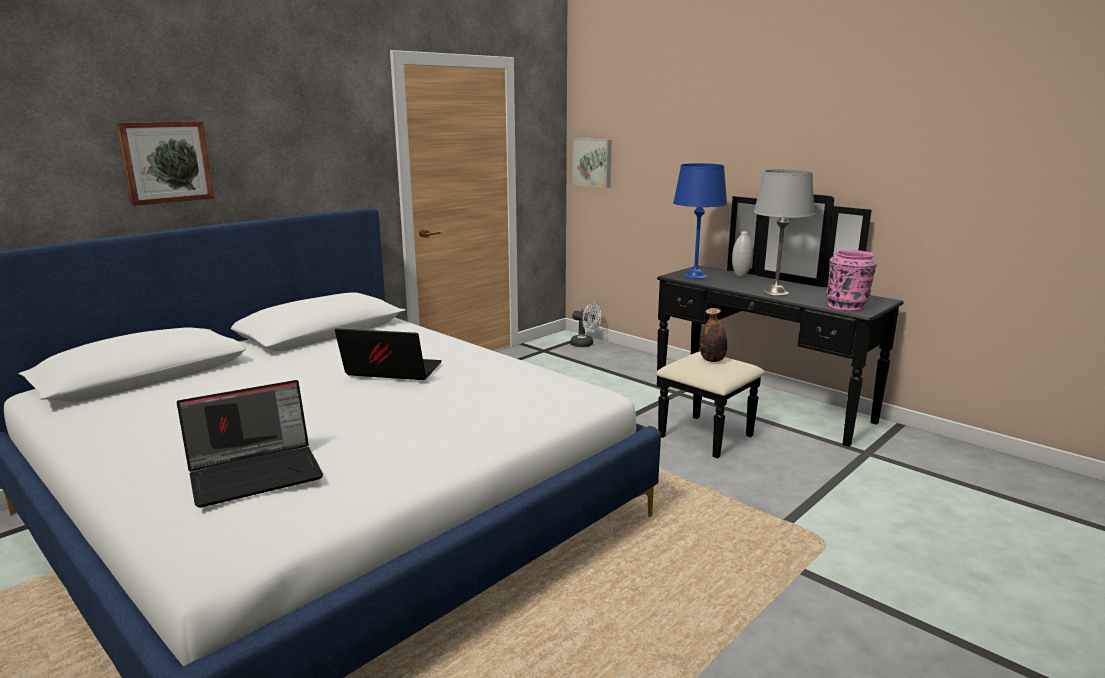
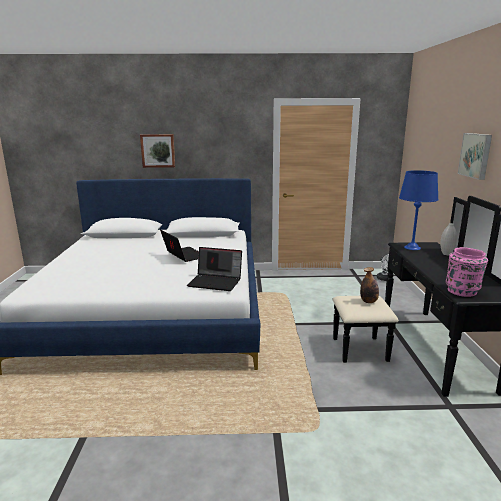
camera: 45 degrees right, 0 degrees up
laptop [177,380,323,508] -> laptop moved to [187,247,242,291]
picture [572,138,611,188] -> picture moved to [458,133,492,180]
grey table lamp [754,169,815,296] -> none

